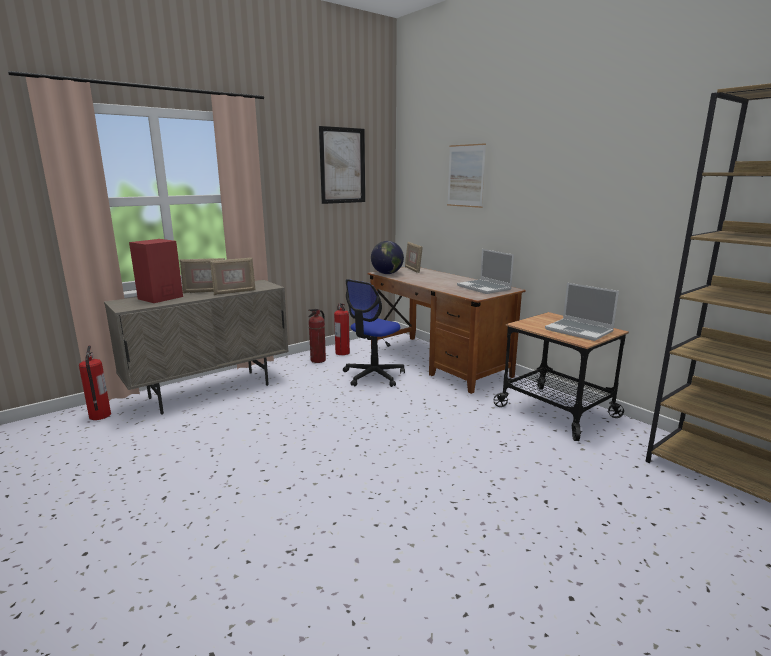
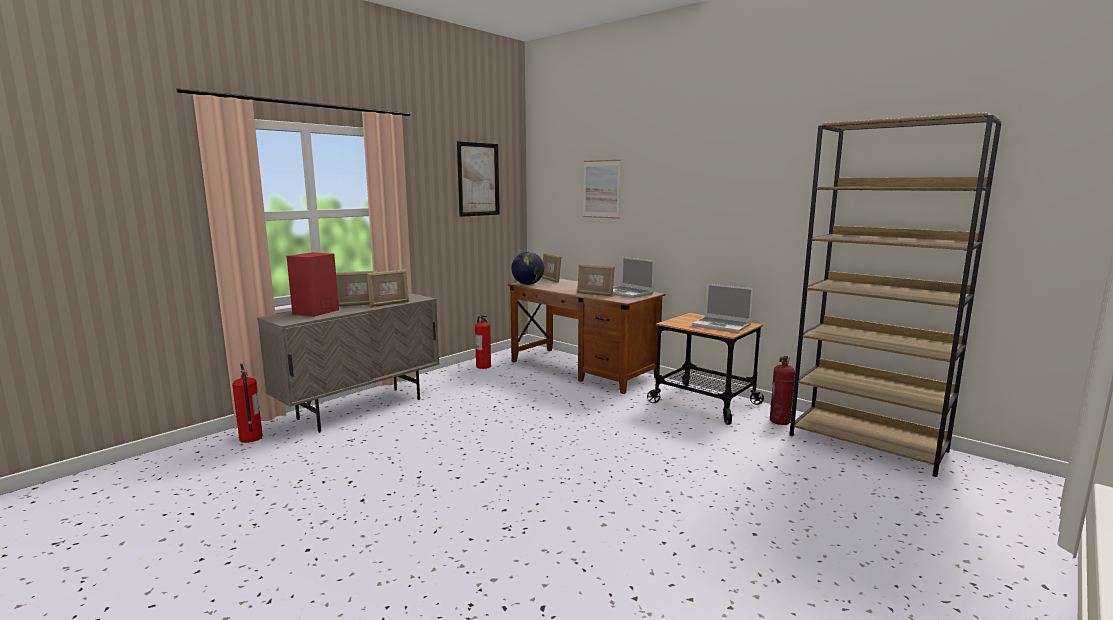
camera: 10 degrees left, 5 degrees down
fire extinguisher [308,309,326,363] -> fire extinguisher moved to [770,356,795,425]
office chair [343,279,405,387] -> none
none -> picture frame [577,264,615,296]

